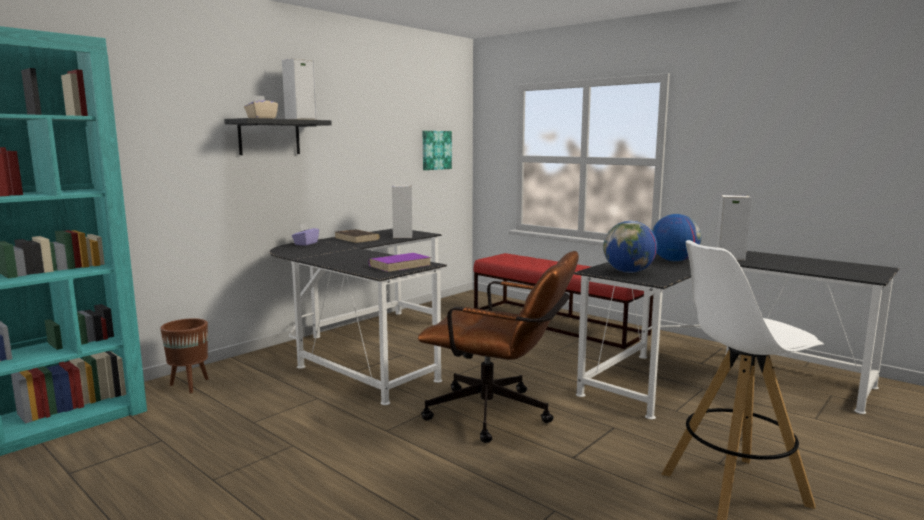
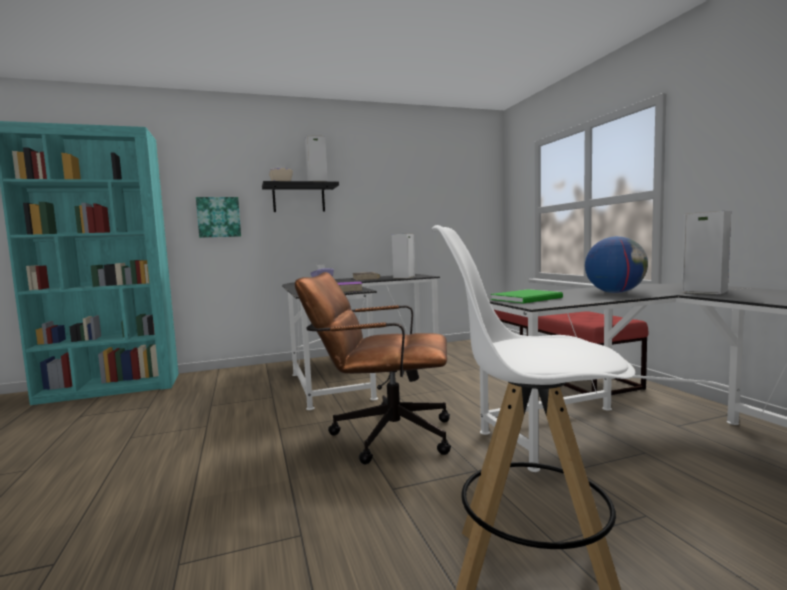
camera: 30 degrees right, 5 degrees down
brown planter [160,318,209,393] -> none
brown office chair [418,251,579,443] -> brown office chair turned 135 degrees clockwise [295,272,451,464]
picture [423,131,452,170] -> picture moved to [196,197,241,238]
globe [603,221,657,273] -> green book [491,289,563,303]

